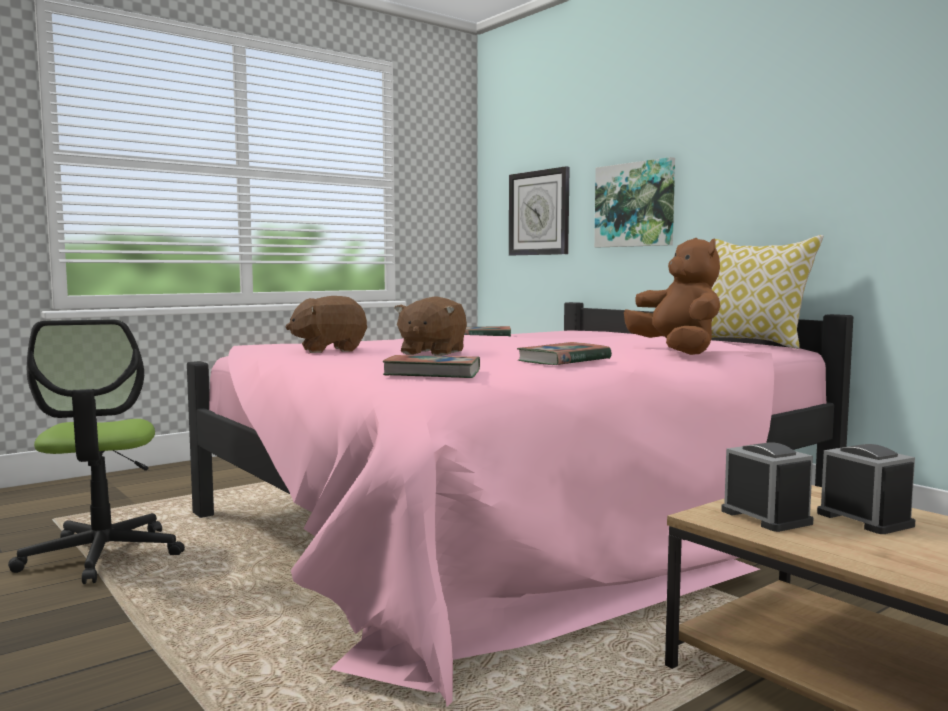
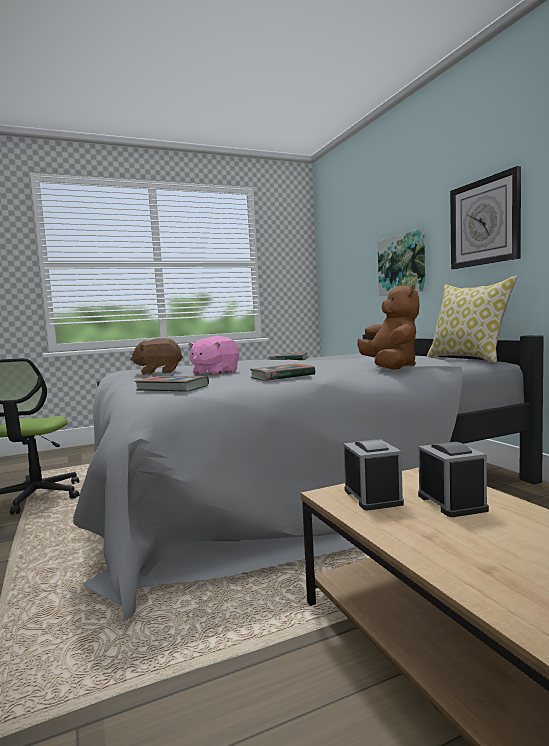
camera: 15 degrees right, 0 degrees up
pink bed [187,302,853,706] -> grey bed [73,334,543,621]
brown plush toy [394,296,467,356] -> pink plush toy [188,336,239,375]
wall clock [509,166,570,255] -> wall clock moved to [450,166,521,269]

